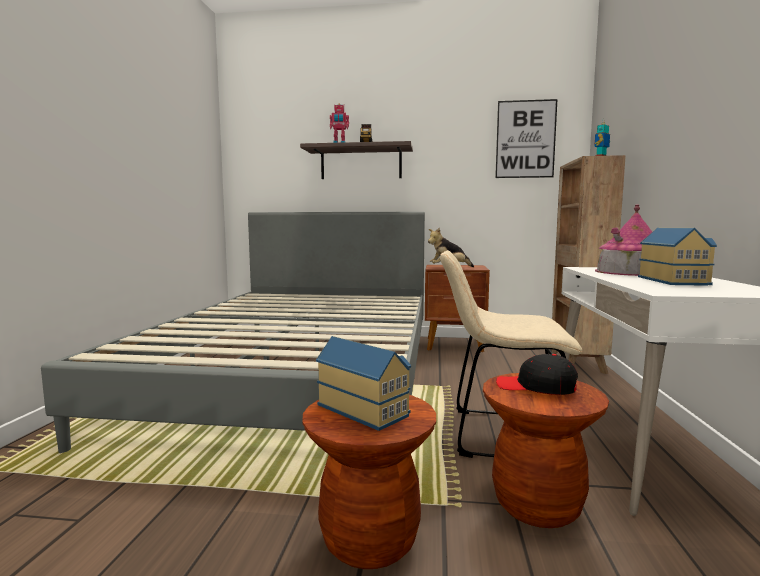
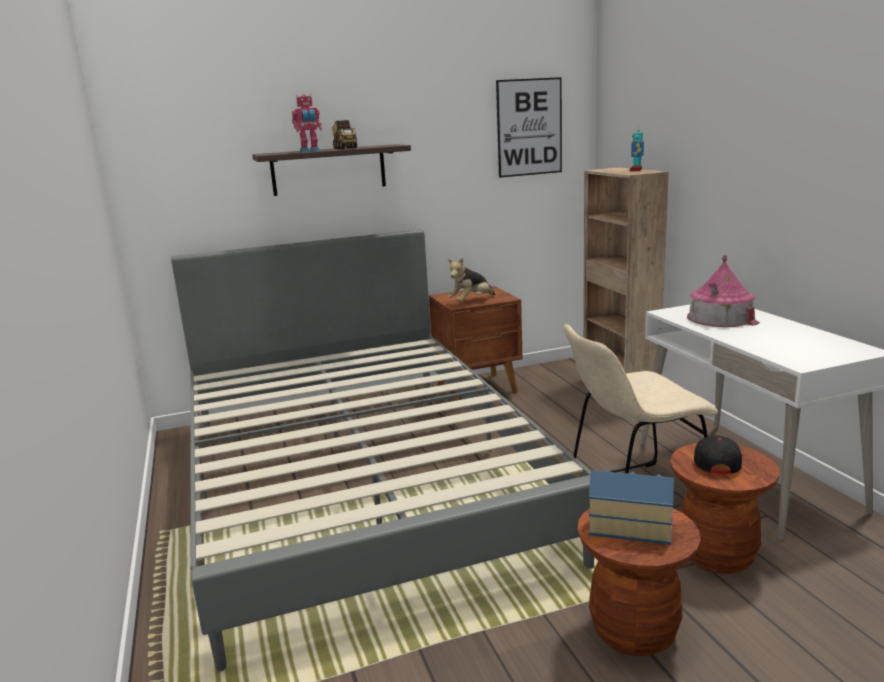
camera: 25 degrees left, 10 degrees up
black cap [496,354,578,395] -> black cap turned 105 degrees clockwise [694,435,742,474]
toy house [638,228,717,286] -> none

